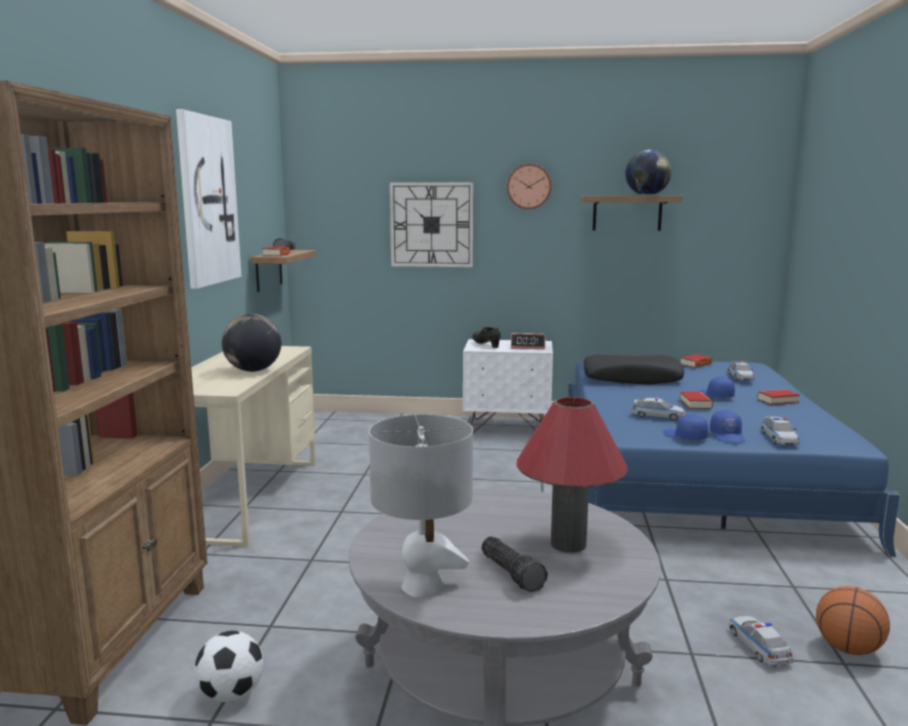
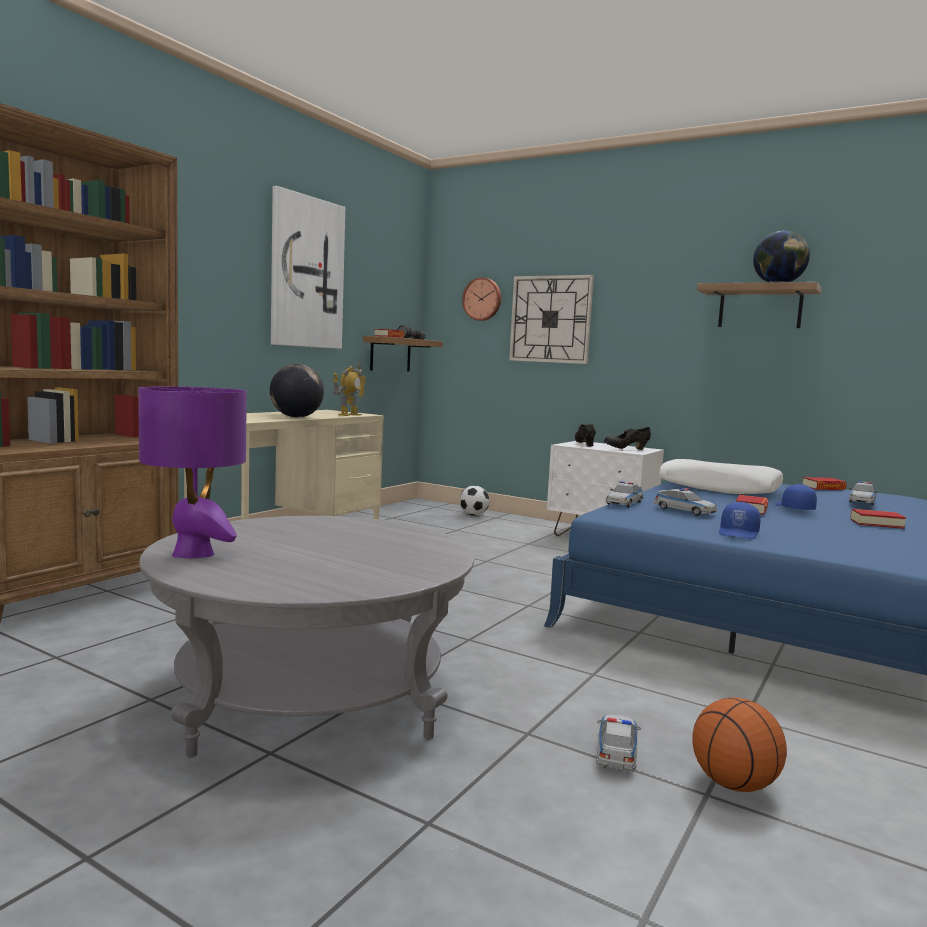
camera: 25 degrees right, 5 degrees down
football [195,631,264,702] -> football moved to [459,486,489,516]
grey table lamp [369,414,473,597] -> purple table lamp [138,386,247,558]
flashlight [481,537,548,592] -> none
wall clock [507,164,551,209] -> wall clock moved to [462,277,501,321]
alarm clock [511,333,545,349] -> black shoe [604,427,651,450]
red table lamp [516,397,628,553] -> none
black pillow [584,355,684,385] -> white pillow [659,459,783,494]
blue cap [663,414,709,440] -> none
toy car [761,417,800,445] -> toy car moved to [606,481,643,507]
none -> toy robot [332,363,367,416]

